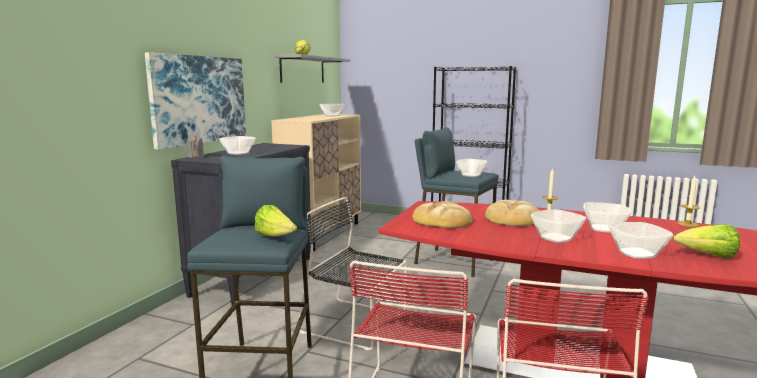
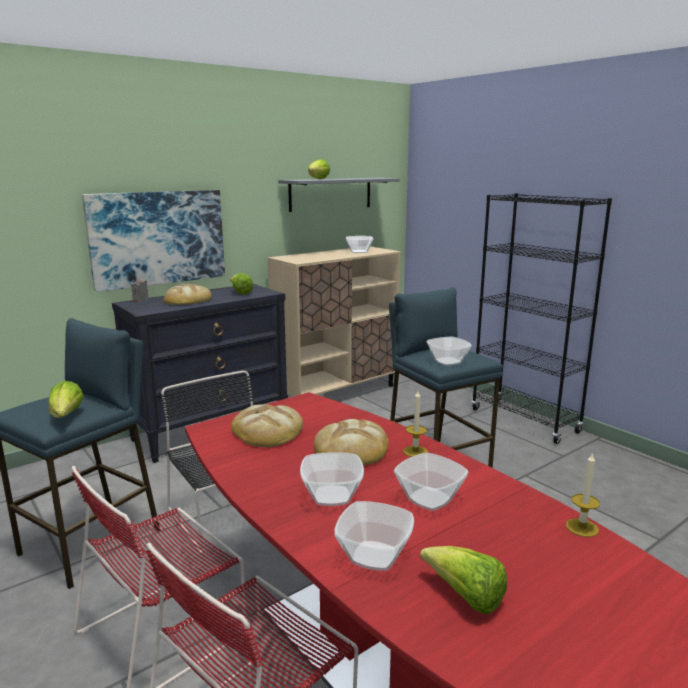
camera: 30 degrees right, 5 degrees up
bowl [219,136,256,155] -> bread [164,284,211,305]
none -> lettuce [230,273,253,295]

